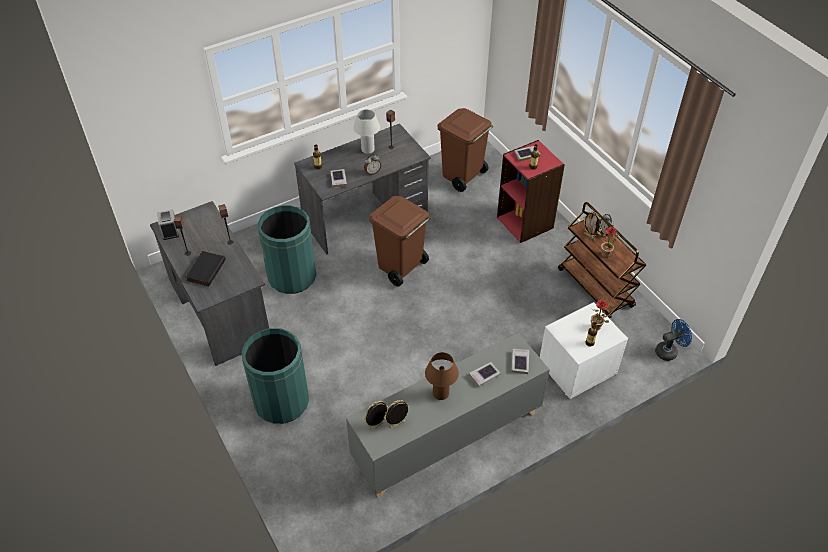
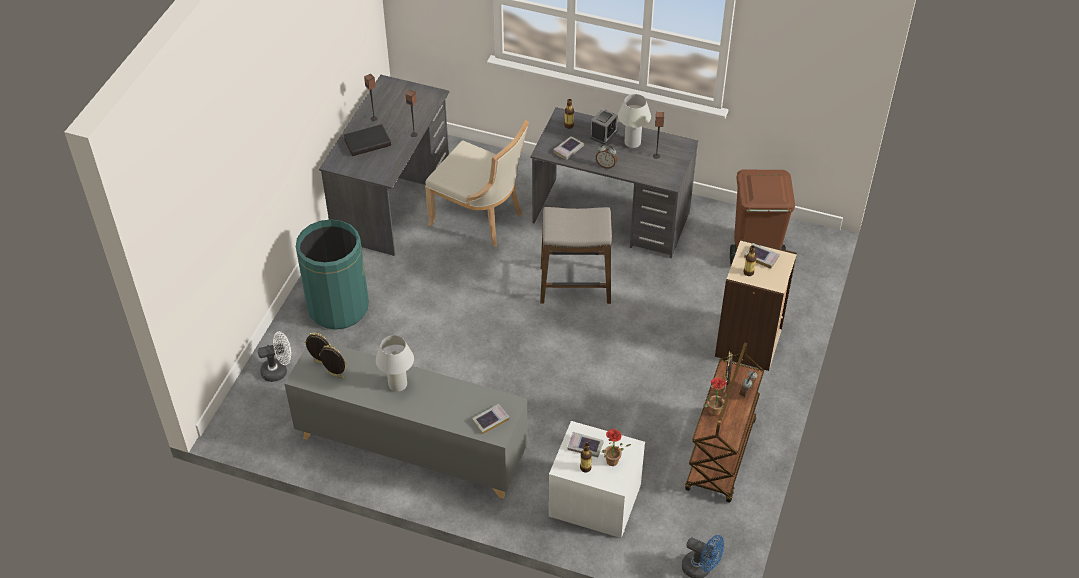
camera: 50 degrees right, 0 degrees up
alarm clock [157,209,179,240] -> alarm clock moved to [590,108,618,144]
green trash can [258,206,316,294] -> beige chair [425,120,529,247]
brown trash can [369,196,431,287] -> stool [540,207,612,304]
brown table lamp [425,352,459,400] -> white table lamp [376,335,414,392]
book [469,362,501,387] -> book moved to [567,432,604,458]
red bookcase [497,140,565,243] -> beige bookcase [715,239,797,371]
none -> white fan [257,331,291,382]

